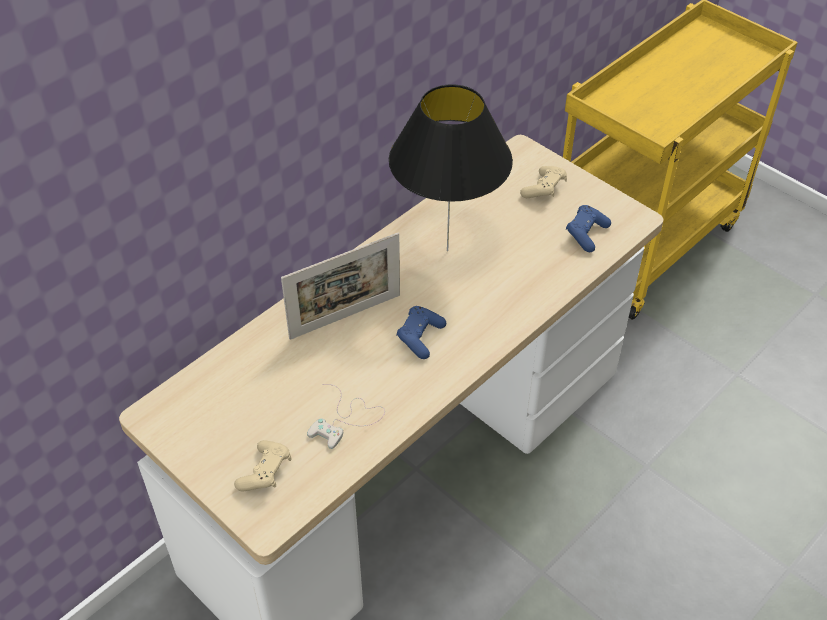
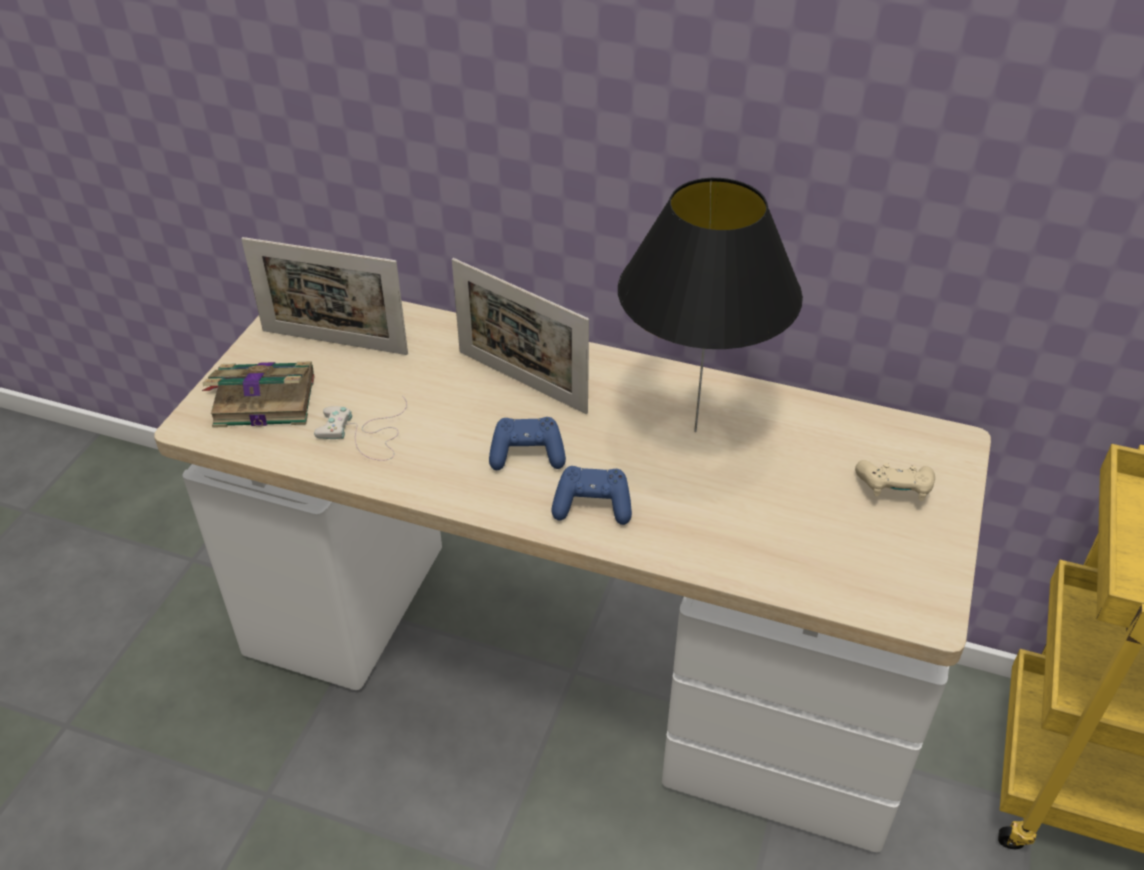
camera: 65 degrees right, 5 degrees down
beige game controller [234,440,291,491] -> book [202,361,315,428]
blue game controller [565,205,611,252] -> blue game controller moved to [551,466,632,525]
none -> picture frame [241,237,408,355]

